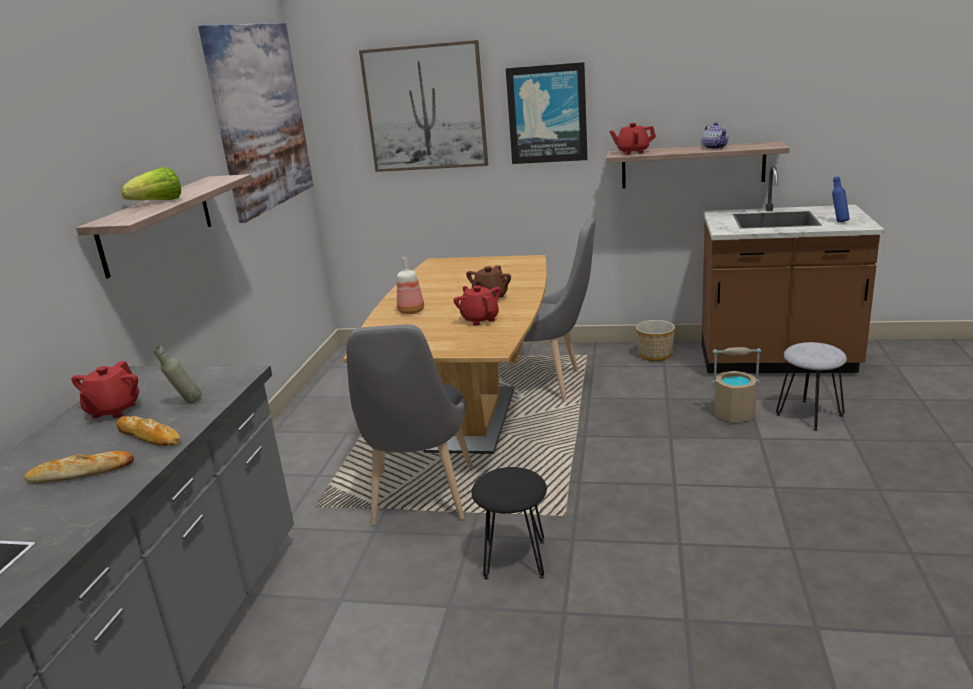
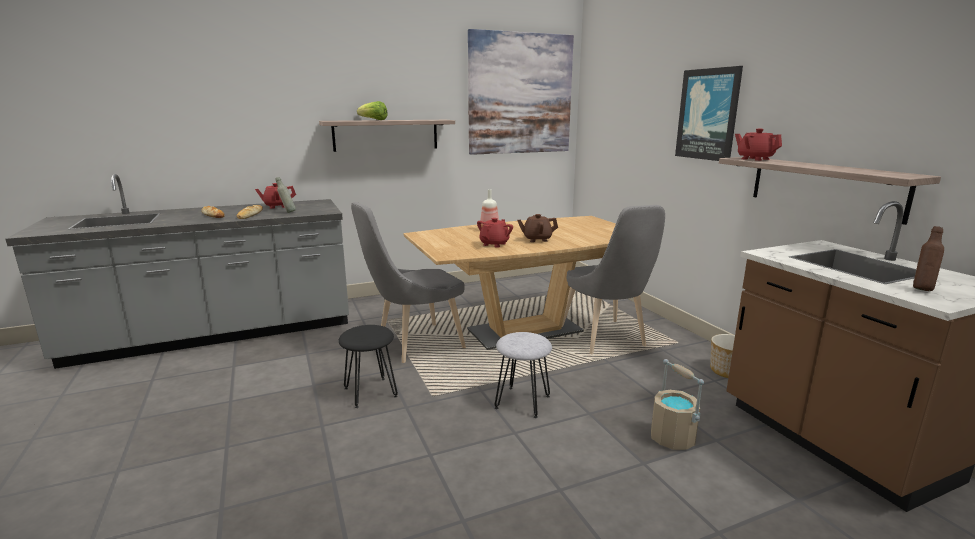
camera: 55 degrees right, 5 degrees down
picture [359,40,488,172] -> none
teapot [702,122,729,149] -> none
grey stool [776,342,847,431] -> grey stool moved to [495,332,552,418]
blue bottle [832,177,850,222] -> brown bottle [913,226,944,291]

